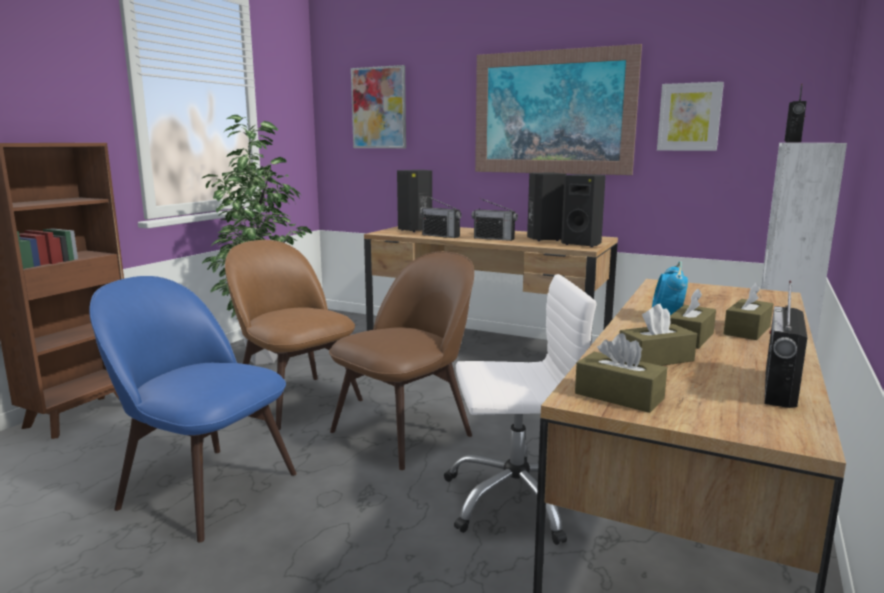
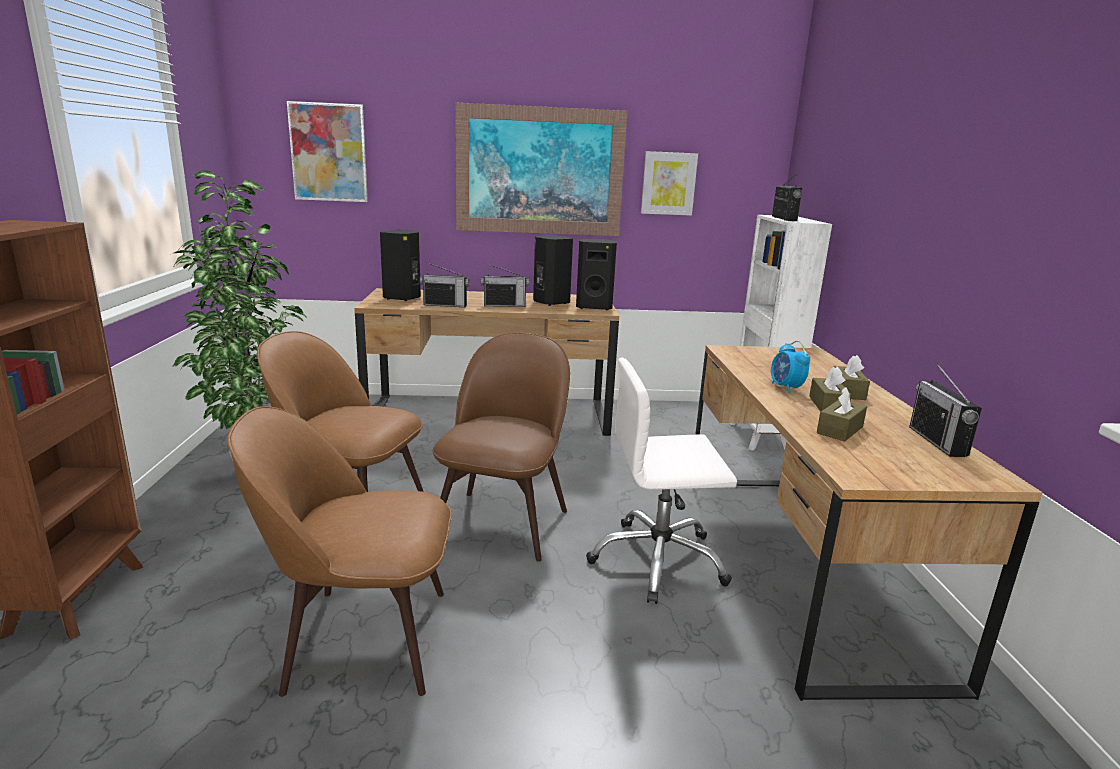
camera: 30 degrees left, 5 degrees up
blue chair [89,276,297,542] -> brown chair [227,406,452,697]
white office chair [444,274,597,545] -> white office chair turned 150 degrees counterclockwise [586,358,737,604]
brown tissue box [575,333,667,413] -> none

